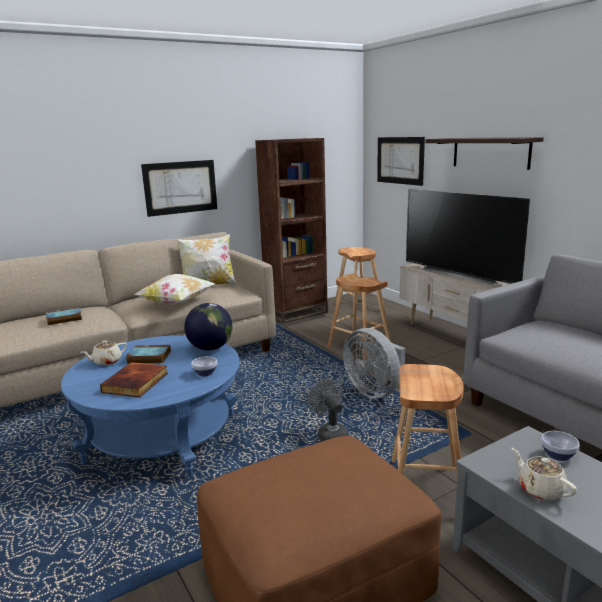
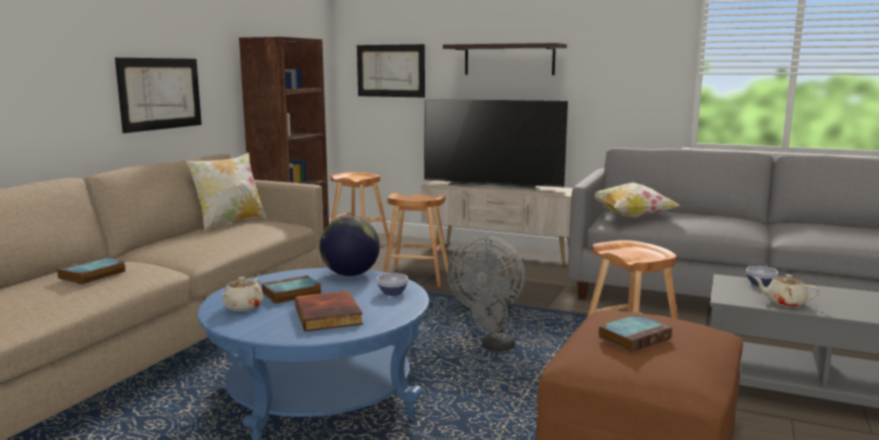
camera: 35 degrees left, 5 degrees down
pillow [133,274,215,305] -> pillow moved to [594,182,681,218]
grey fan [308,379,348,441] -> grey fan turned 75 degrees counterclockwise [471,290,515,352]
none -> book [598,314,672,352]

